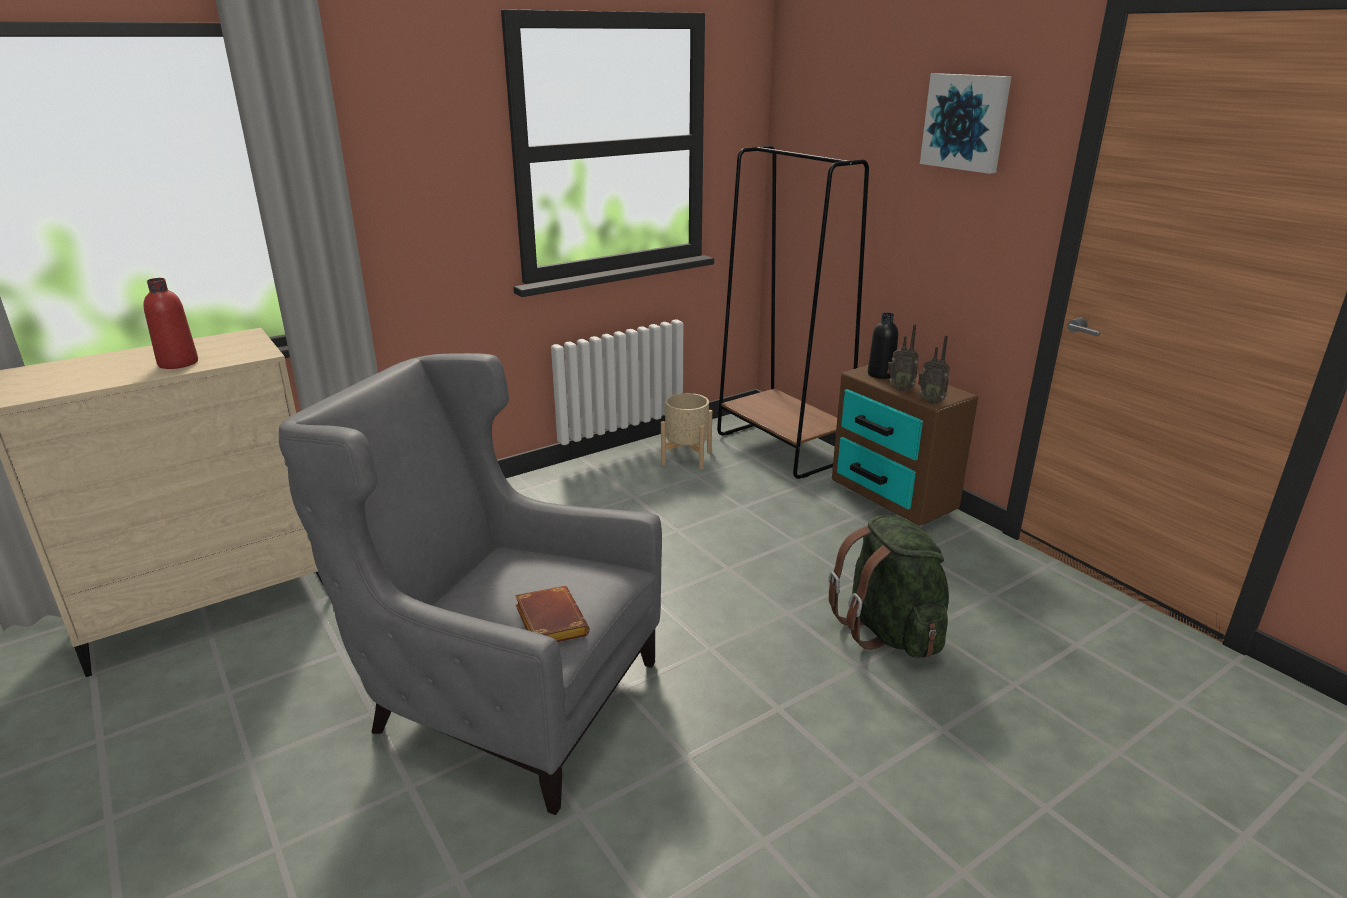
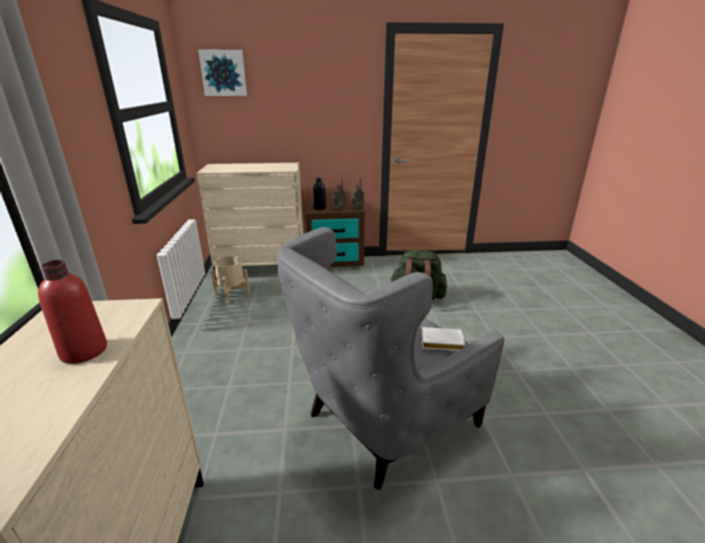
camera: 60 degrees left, 0 degrees up
brown book [515,586,590,642] -> white book [422,327,465,351]
clothes rack [717,146,869,479] -> beige dresser [196,163,303,280]
picture [920,73,1011,174] -> picture moved to [198,50,247,96]

